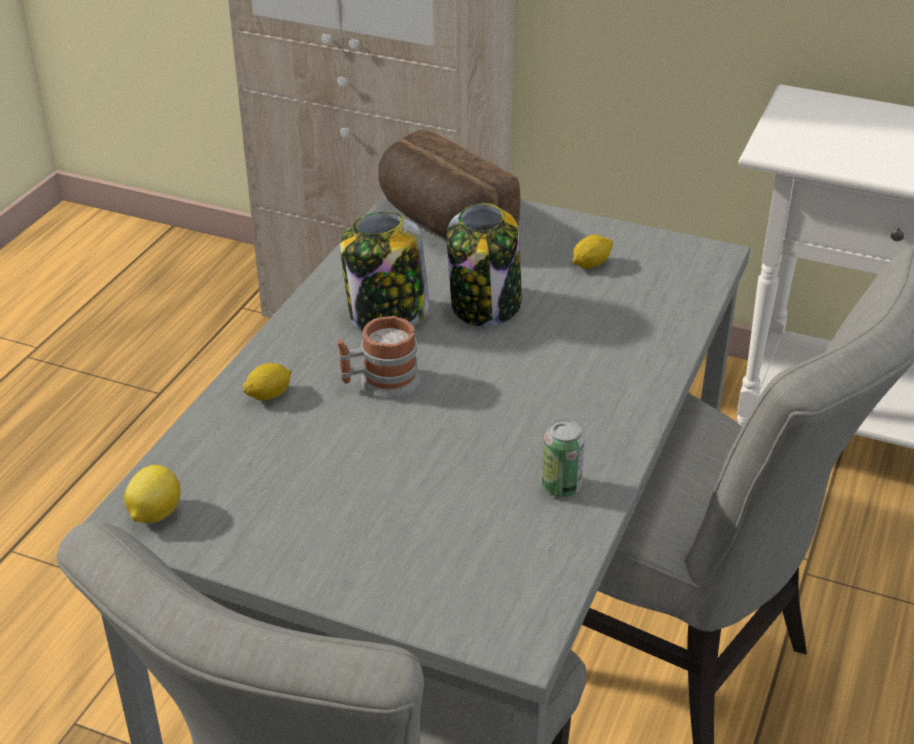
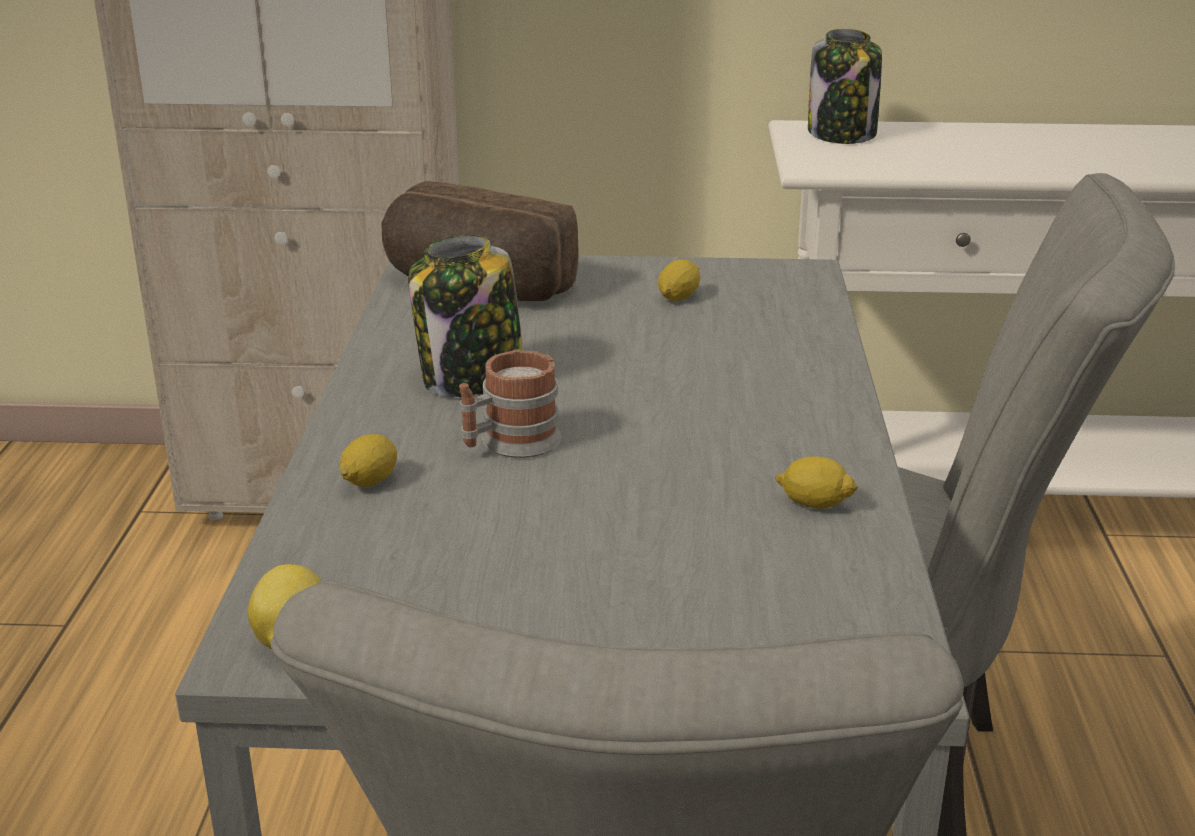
camera: 20 degrees left, 10 degrees down
jar [447,203,522,327] -> jar moved to [808,29,882,144]
can [542,419,585,497] -> lemon [775,456,858,509]

